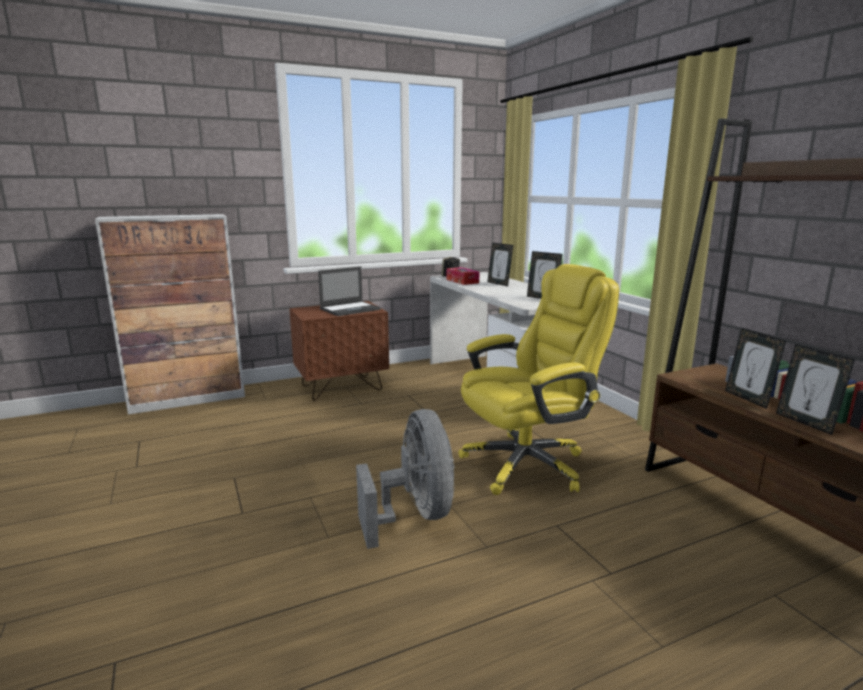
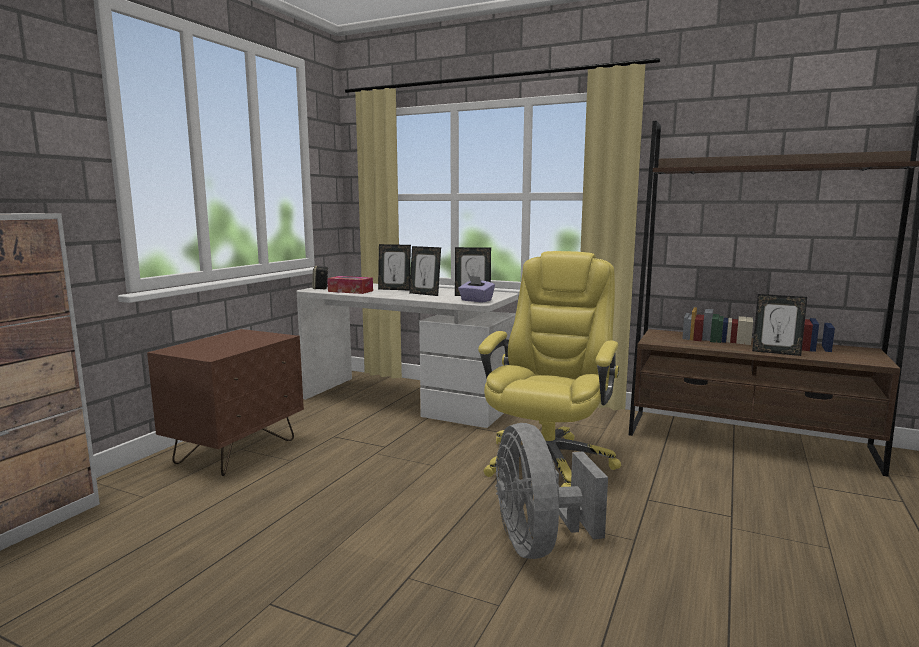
camera: 40 degrees left, 5 degrees down
laptop [318,267,381,316] -> none
grey fan [356,409,455,549] -> grey fan turned 135 degrees counterclockwise [495,423,608,559]
picture frame [725,328,786,409] -> picture frame moved to [409,246,441,296]
none -> purple tissue box [458,276,495,302]

